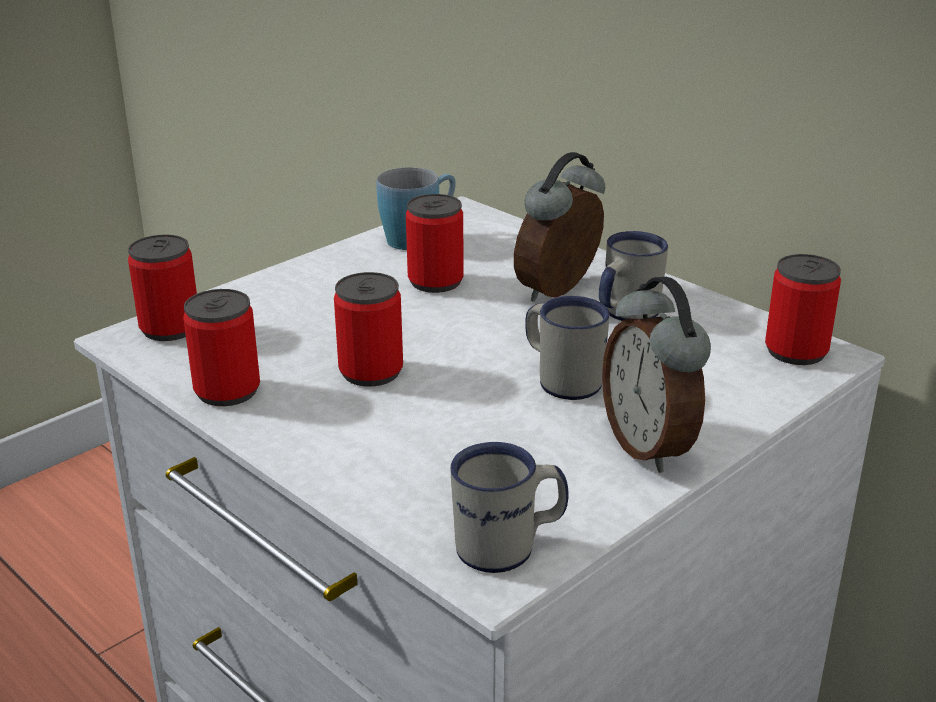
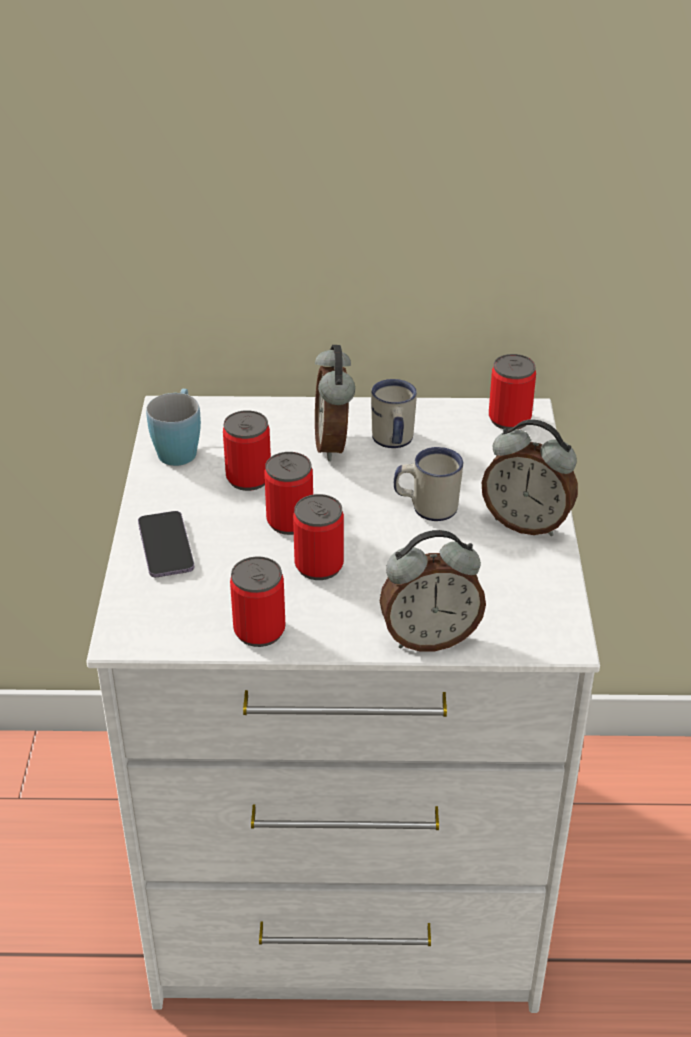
camera: 45 degrees left, 10 degrees up
can [128,235,197,341] -> can moved to [264,452,313,535]
white mug [450,442,569,573] -> none
none -> phone [138,511,195,577]
none -> alarm clock [380,530,486,651]

